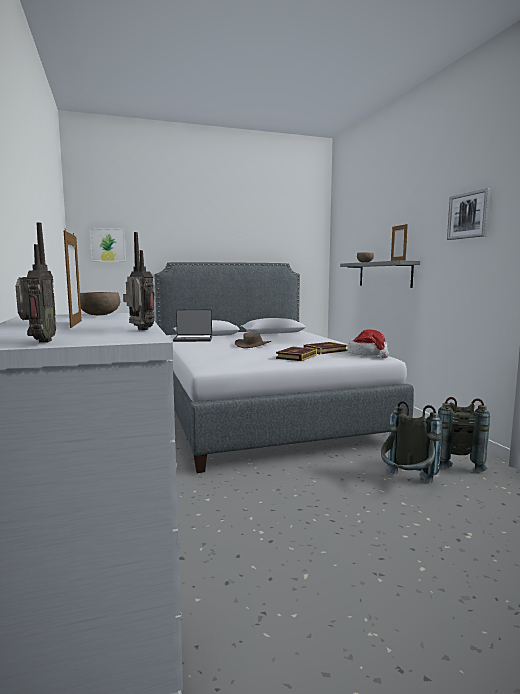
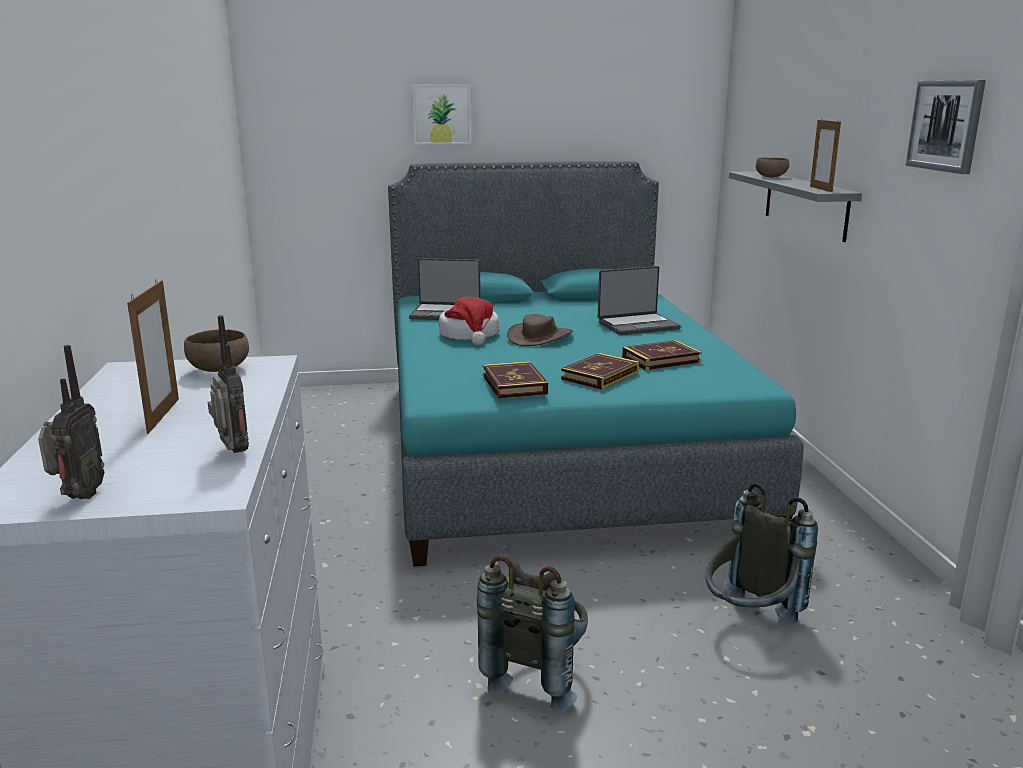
camera: 10 degrees right, 10 degrees up
picture [90,228,126,262] -> picture moved to [412,84,471,145]
grey bed [155,262,414,473] -> turquoise bed [388,161,803,567]
hat [347,330,389,358] -> hat moved to [439,297,499,345]
grey backpack [438,397,490,472] -> grey backpack moved to [477,556,588,711]
none -> book [483,361,548,399]
none -> laptop [598,266,681,335]

